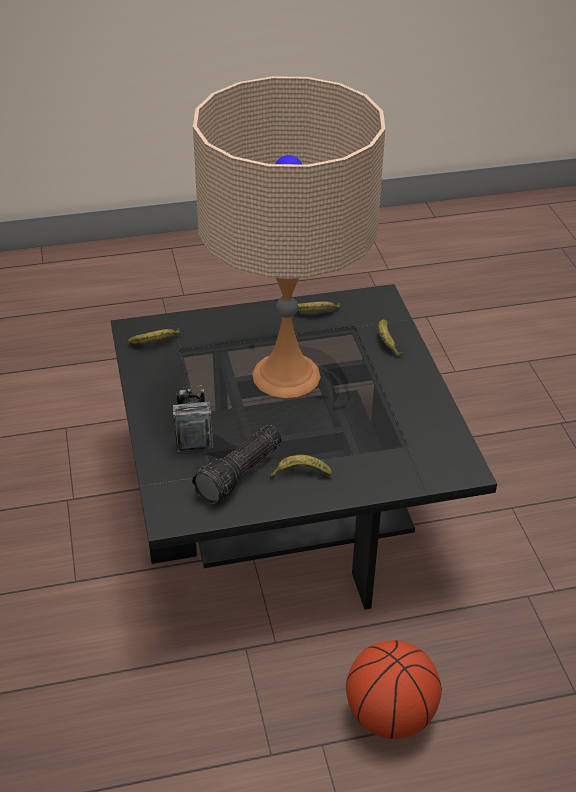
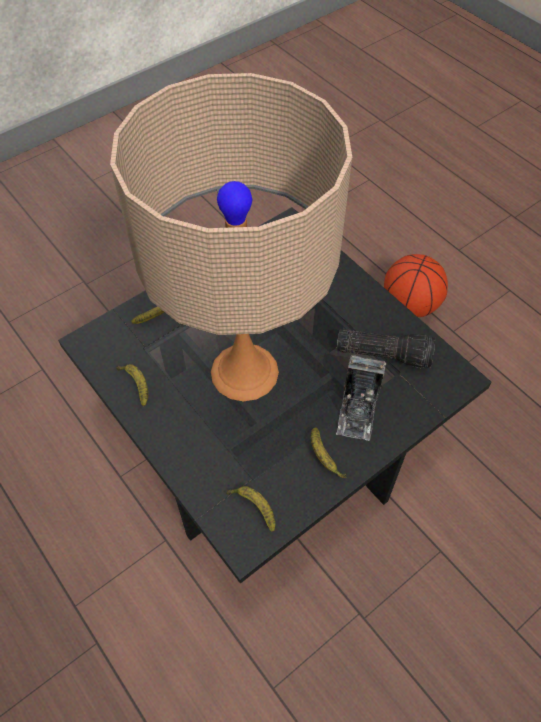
camera: 115 degrees left, 15 degrees up
camera [173,385,213,452] -> camera turned 45 degrees counterclockwise [336,355,386,441]
banana [270,455,332,480] -> banana moved to [311,428,347,478]

